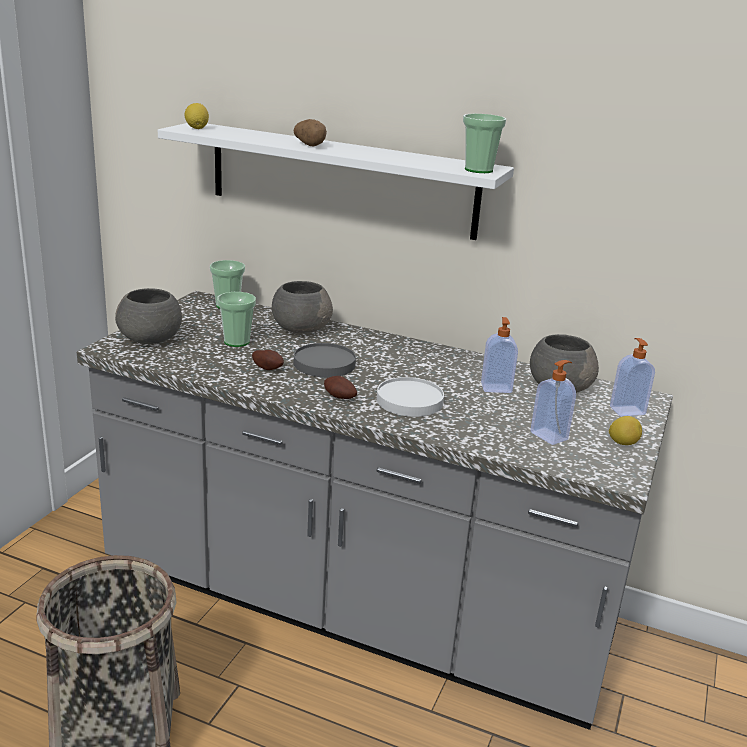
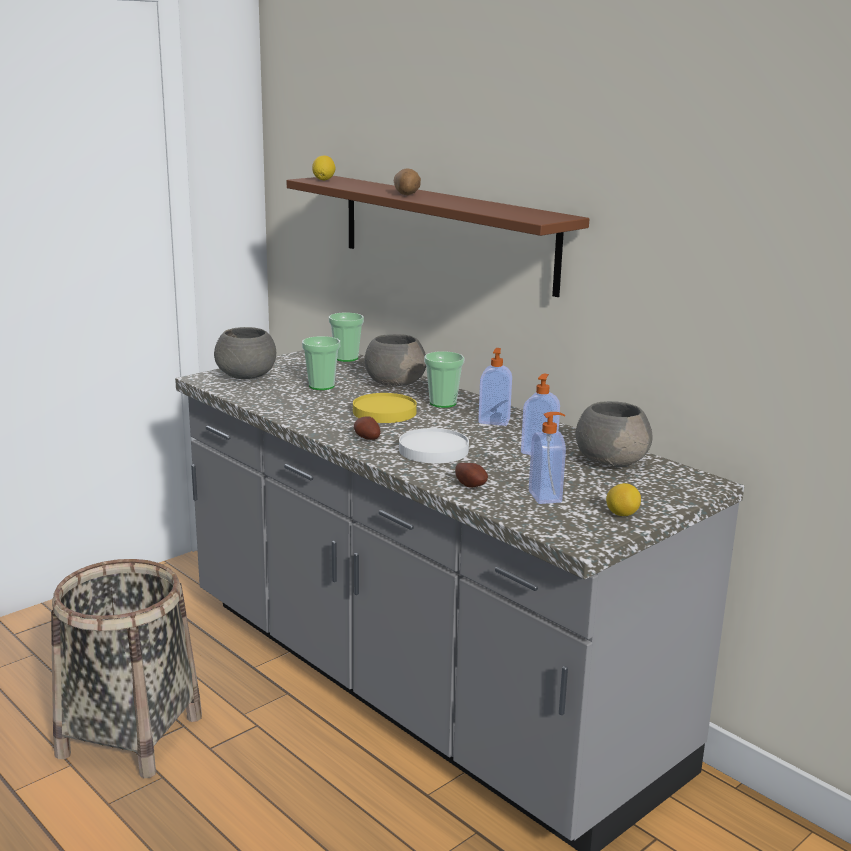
camera: 25 degrees right, 5 degrees down
white shelf [158,123,514,240] -> brown shelf [287,176,589,297]
potato [252,350,284,370] -> potato moved to [455,463,488,488]
grey plate [294,343,356,377] -> yellow plate [353,393,417,423]
cup [463,114,506,173] -> cup moved to [424,351,464,408]
soap dispenser [610,338,655,416] -> soap dispenser moved to [478,348,512,426]

